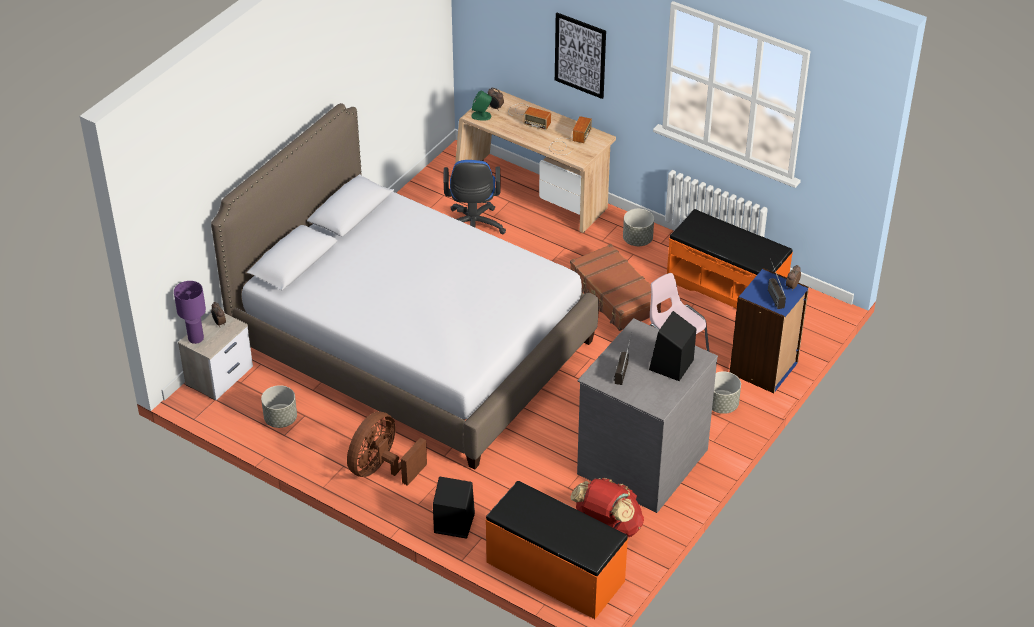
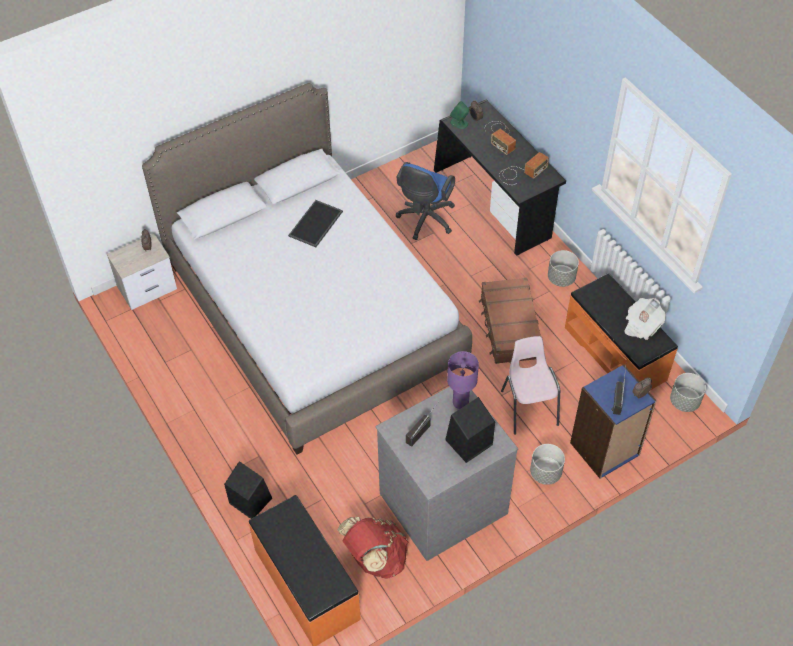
camera: 25 degrees right, 10 degrees up
purple table lamp [174,281,206,344] -> purple table lamp moved to [447,351,479,409]
grey planter [261,385,297,428] -> grey planter moved to [670,373,706,412]
brown fan [347,411,427,486] -> none
beige desk [455,89,616,233] -> black desk [434,99,566,256]
picture [555,13,606,99] -> none
none -> tray [288,200,343,247]
none -> newspaper [624,298,666,340]

